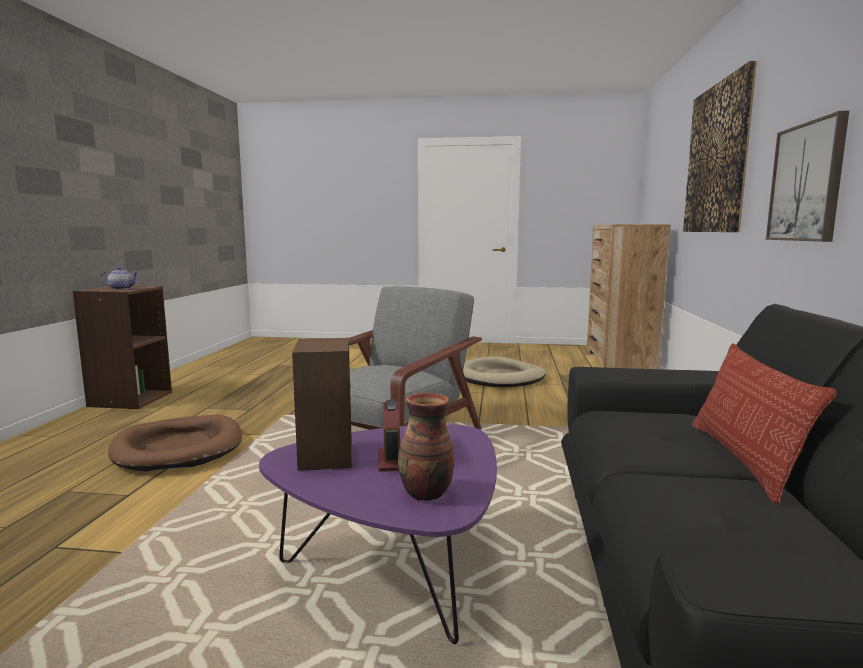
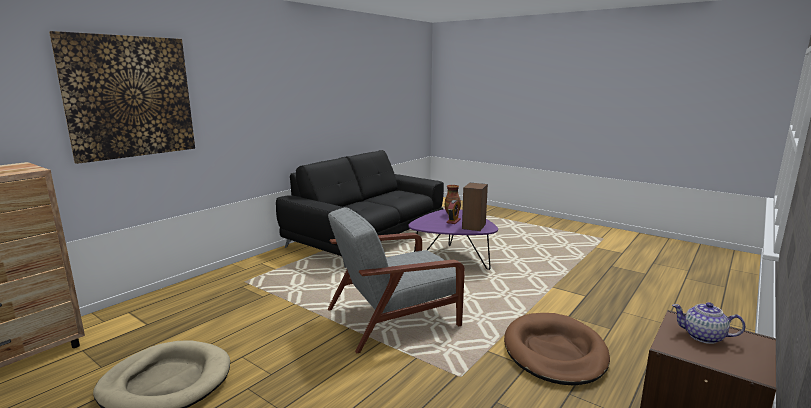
camera: 150 degrees left, 5 degrees up
pillow [692,343,837,504] -> none
picture [766,111,849,242] -> none

